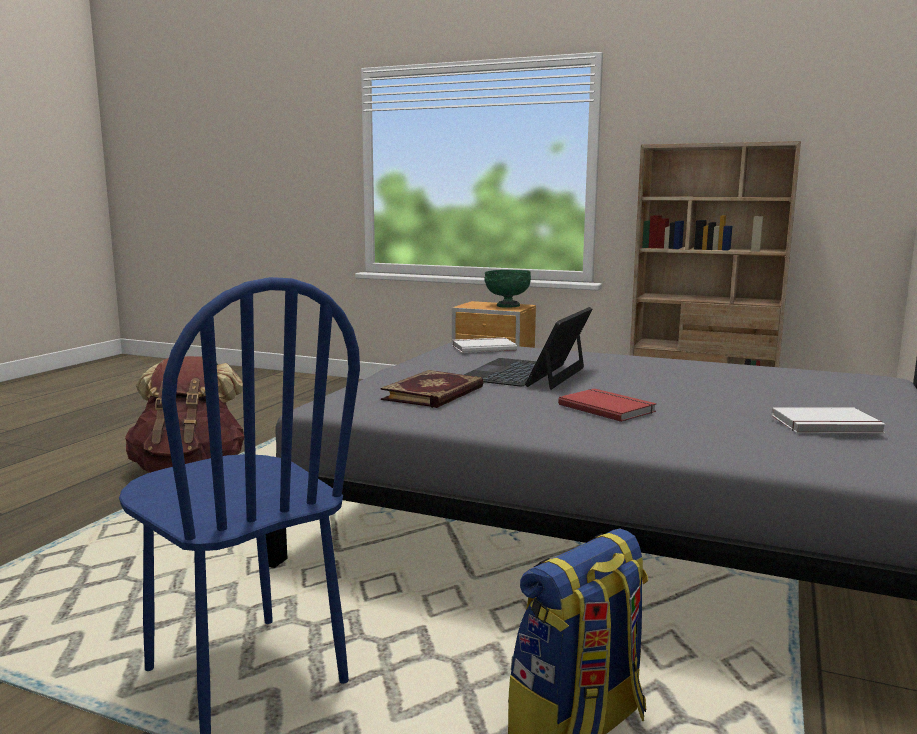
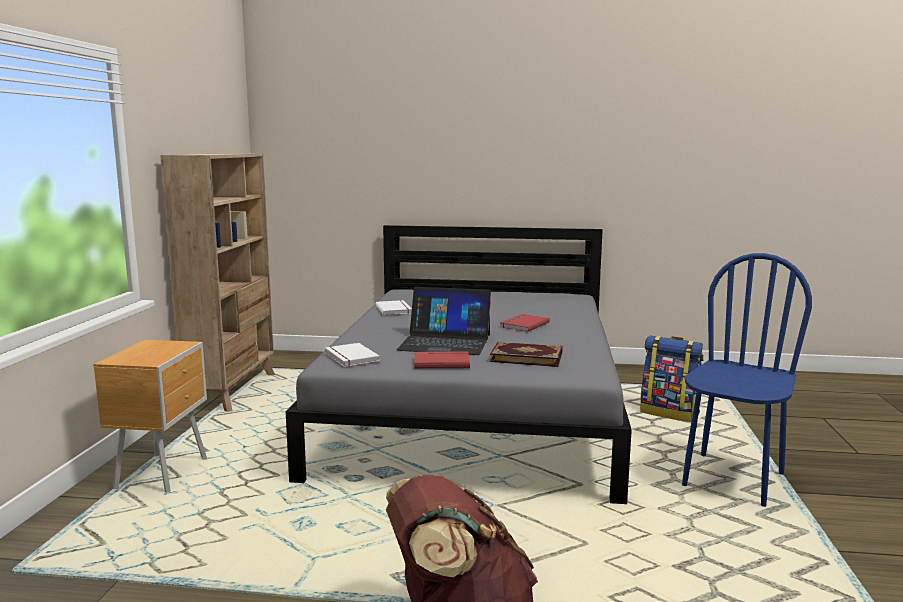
camera: 105 degrees left, 0 degrees up
green bowl [484,270,531,308] -> none
white book [771,407,886,433] -> white book moved to [376,300,412,315]
none -> red book [414,352,470,369]

